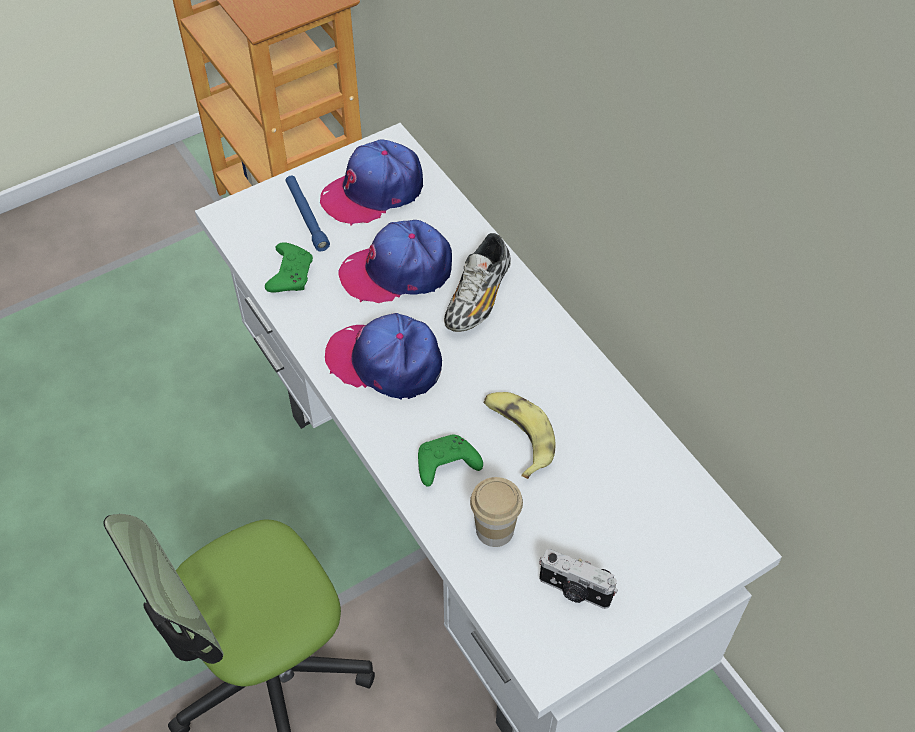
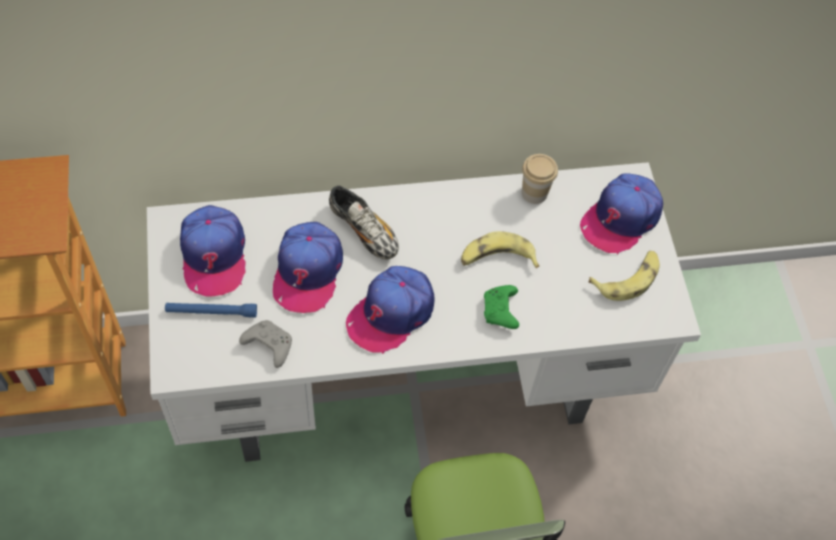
camera: 70 degrees left, 5 degrees up
green game controller [265,242,313,293] -> grey game controller [239,320,292,368]
cup [470,477,523,547] -> cup moved to [522,154,558,204]
camera [539,549,618,609] -> banana [589,251,660,301]
none -> cap [580,173,663,255]

